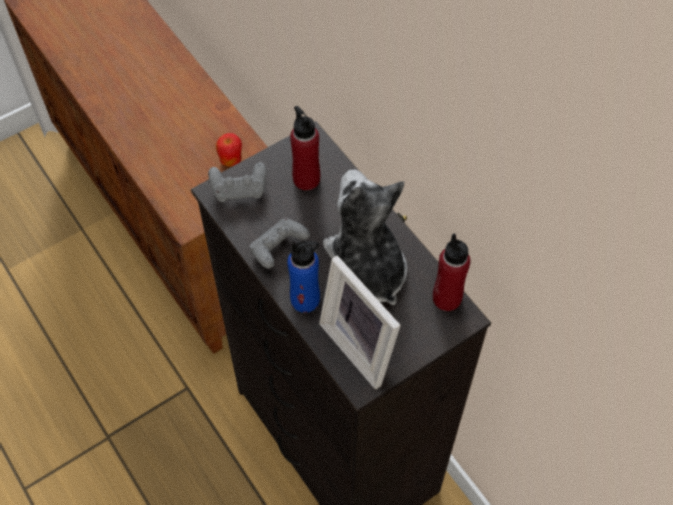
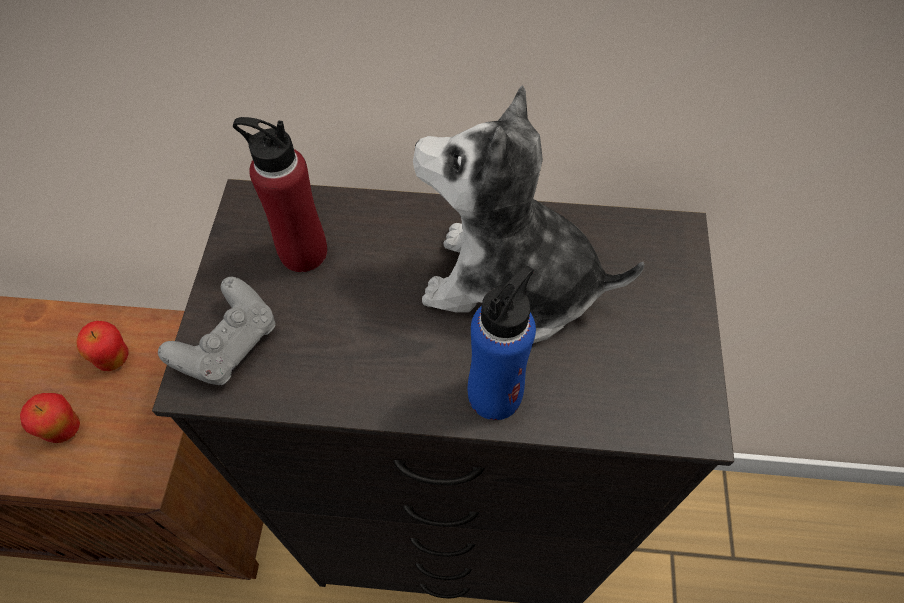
camera: 50 degrees left, 0 degrees up
grey game controller [250,218,310,269] -> none
picture frame [319,255,401,389] -> none
red bottle [433,233,471,311] -> none
none -> apple [20,393,80,443]

